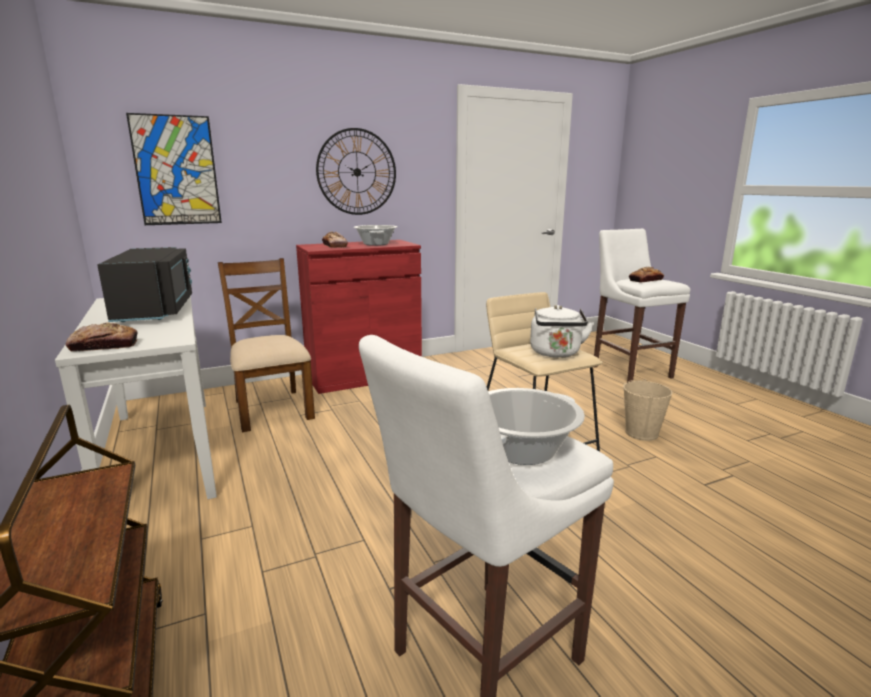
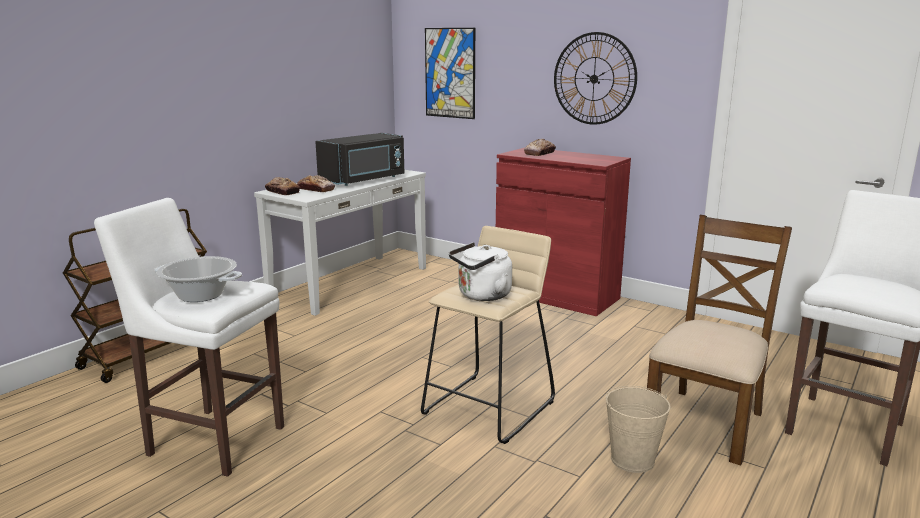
camera: 60 degrees right, 0 degrees up
brown chair [218,258,315,432] -> brown chair moved to [647,215,792,466]
cooking pot [353,225,397,246] -> none
bread [629,267,664,283] -> bread moved to [297,175,335,192]

